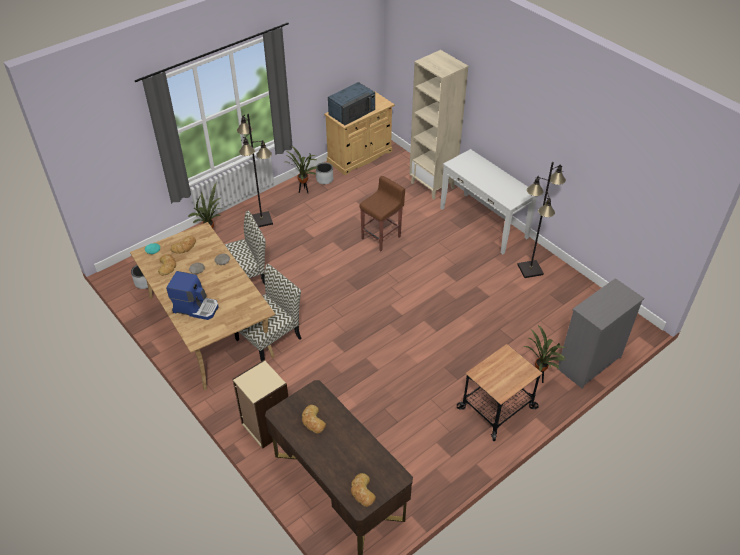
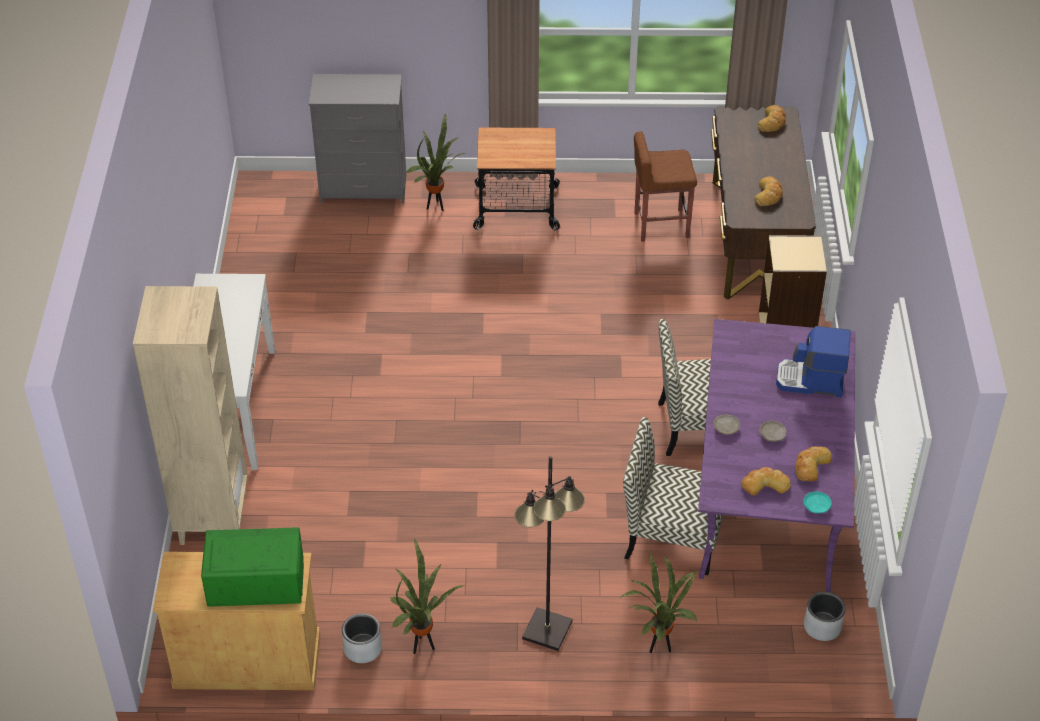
camera: 140 degrees left, 0 degrees up
beige dining table [130,222,275,391] -> purple dining table [698,319,855,592]
coffee machine [166,271,219,320] -> coffee machine turned 45 degrees counterclockwise [776,326,851,397]
blue microwave [328,82,375,125] -> green microwave [201,527,304,607]
brown stool [360,176,405,251] -> brown stool moved to [634,131,697,242]
black floor lamp [517,162,566,278] -> none

